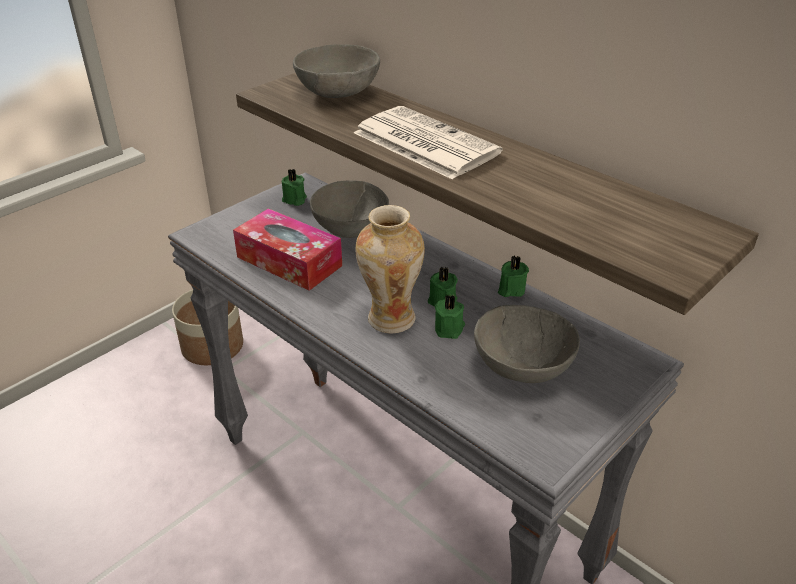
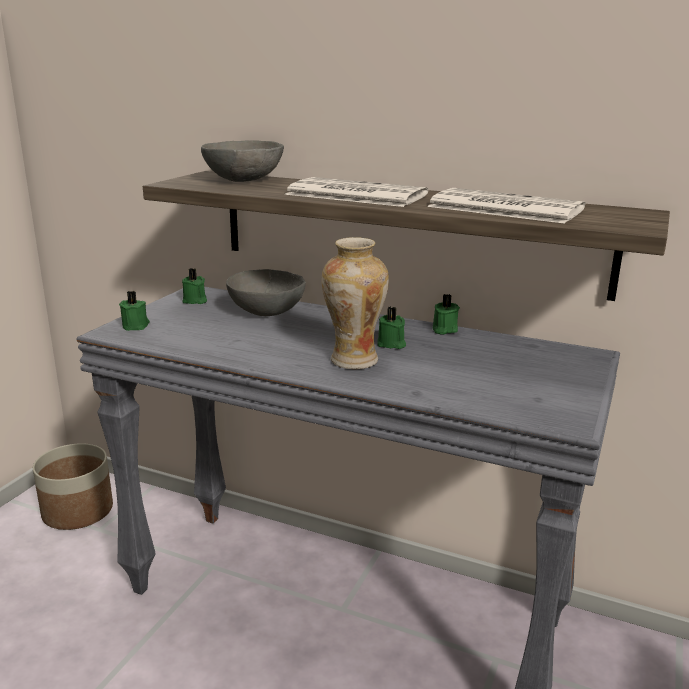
camera: 20 degrees left, 15 degrees down
tissue box [233,208,342,291] -> none
green candle [435,294,465,339] -> green candle moved to [119,291,150,331]
grey bowl [474,305,580,383] -> none
none -> newspaper [427,188,585,224]

